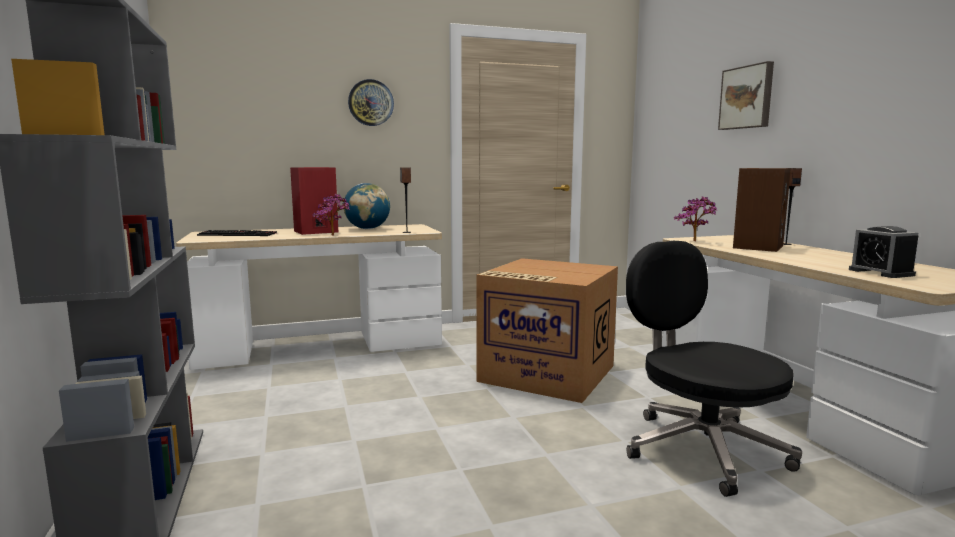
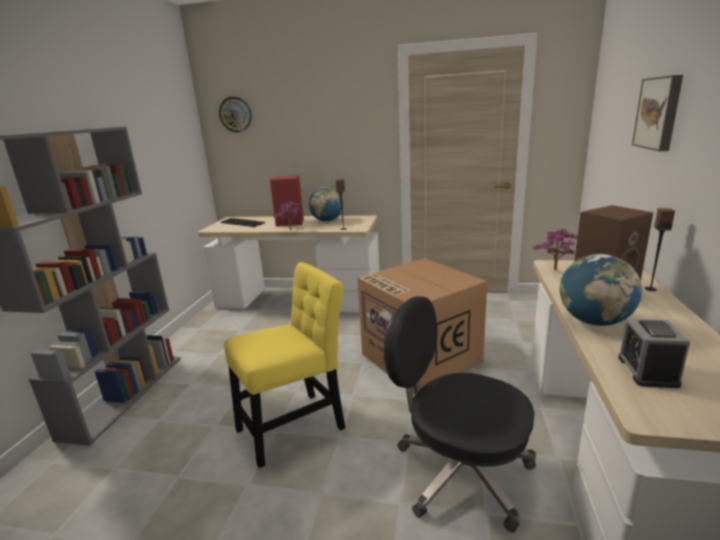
camera: 30 degrees right, 10 degrees up
wall clock [348,79,394,126] -> wall clock moved to [219,97,252,132]
black office chair [626,241,802,497] -> black office chair turned 60 degrees counterclockwise [384,296,536,533]
none -> yellow chair [224,262,345,468]
none -> globe [560,254,642,326]

